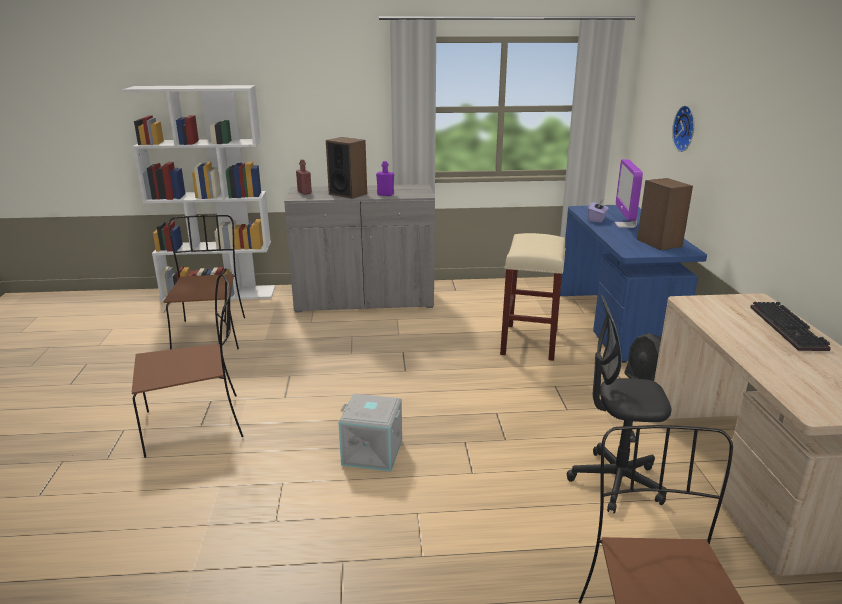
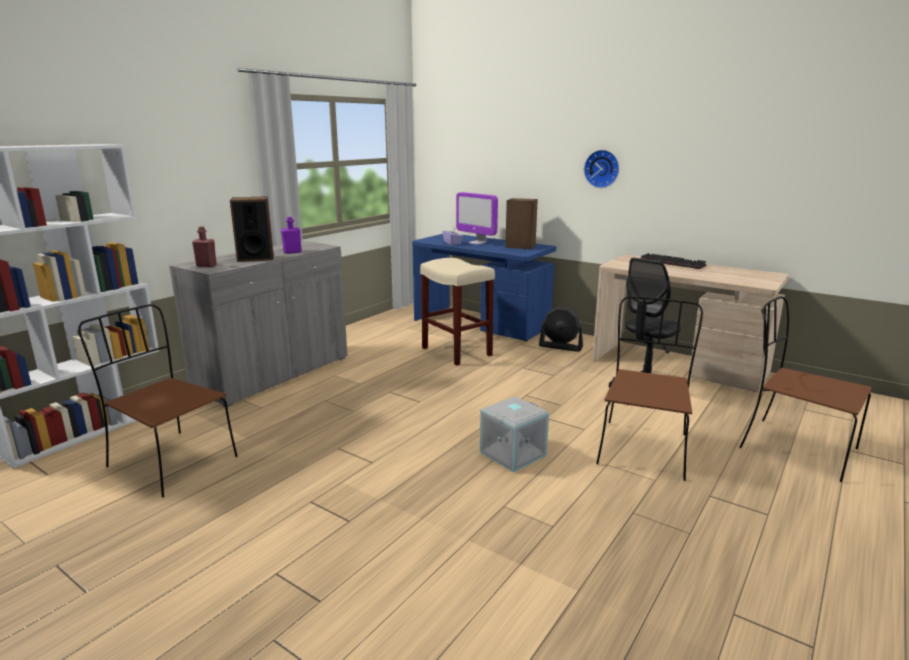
camera: 50 degrees left, 5 degrees down
brown chair [132,274,244,458] -> brown chair moved to [596,296,703,481]
wall clock [672,105,695,152] -> wall clock moved to [584,150,619,188]

